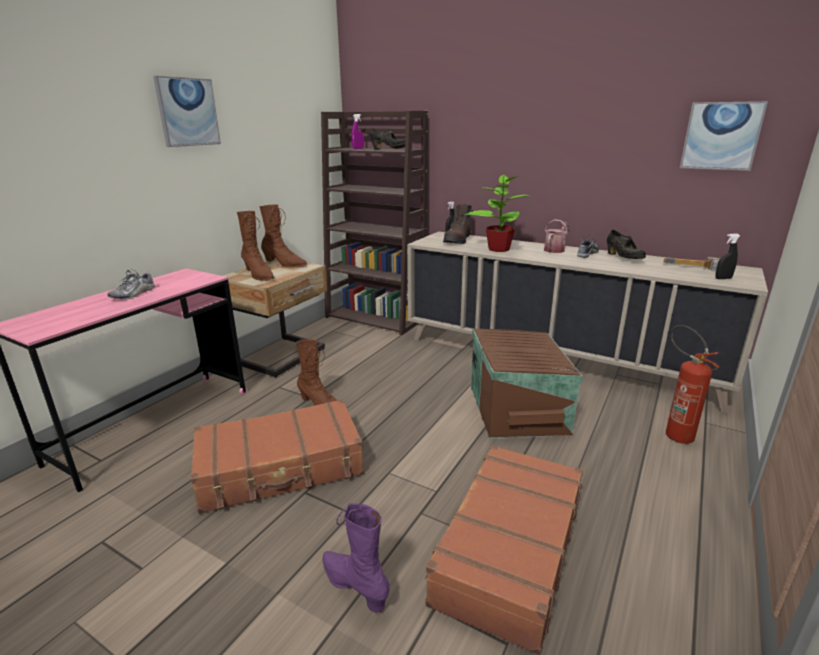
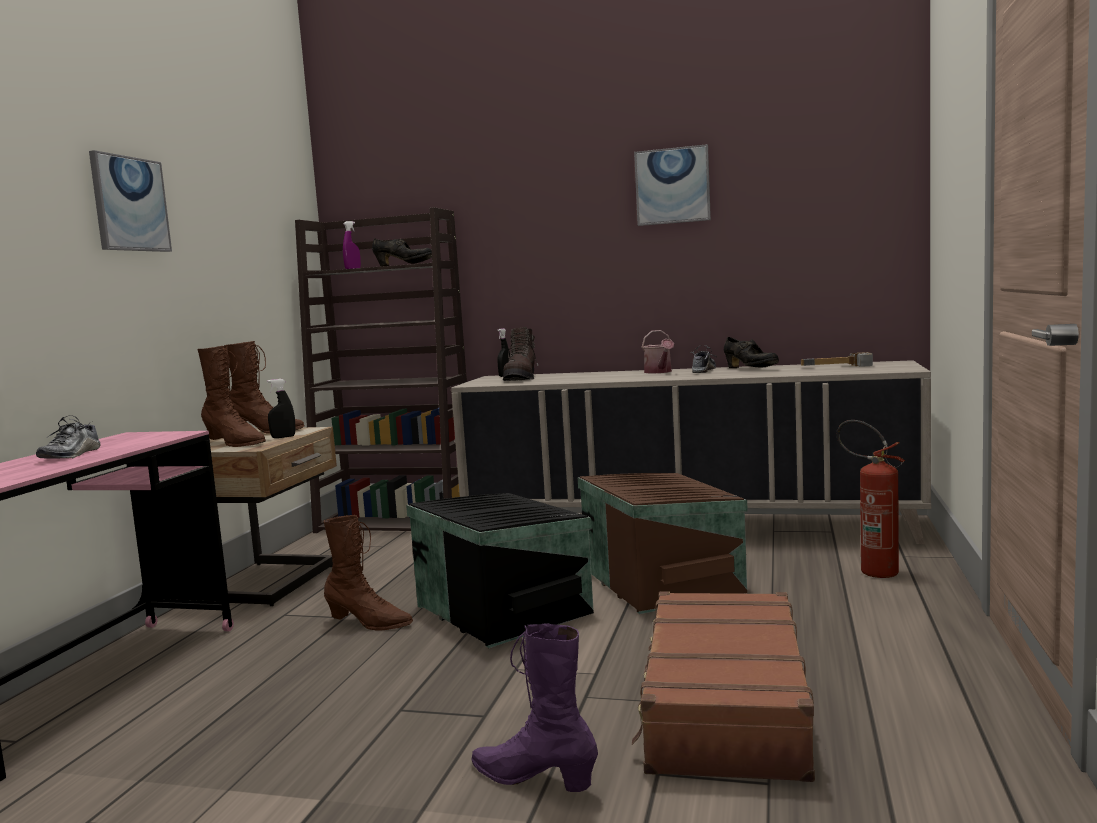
camera: 15 degrees left, 15 degrees down
brown suitcase [190,399,364,514] -> none
potted plant [465,175,531,252] -> none
watering can [544,219,569,253] -> watering can turned 150 degrees clockwise [641,330,674,373]
picture [680,101,768,171] -> picture moved to [634,144,711,226]
black spray bottle [715,233,740,279] -> black spray bottle moved to [267,379,295,438]
none -> black storage box [406,493,594,648]

